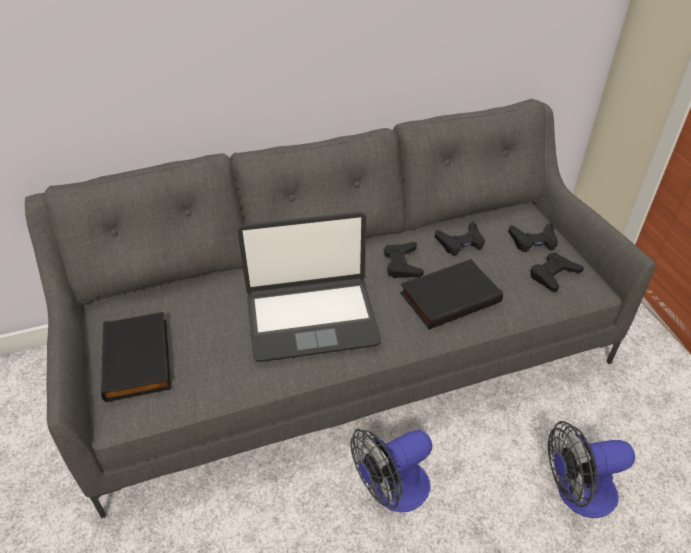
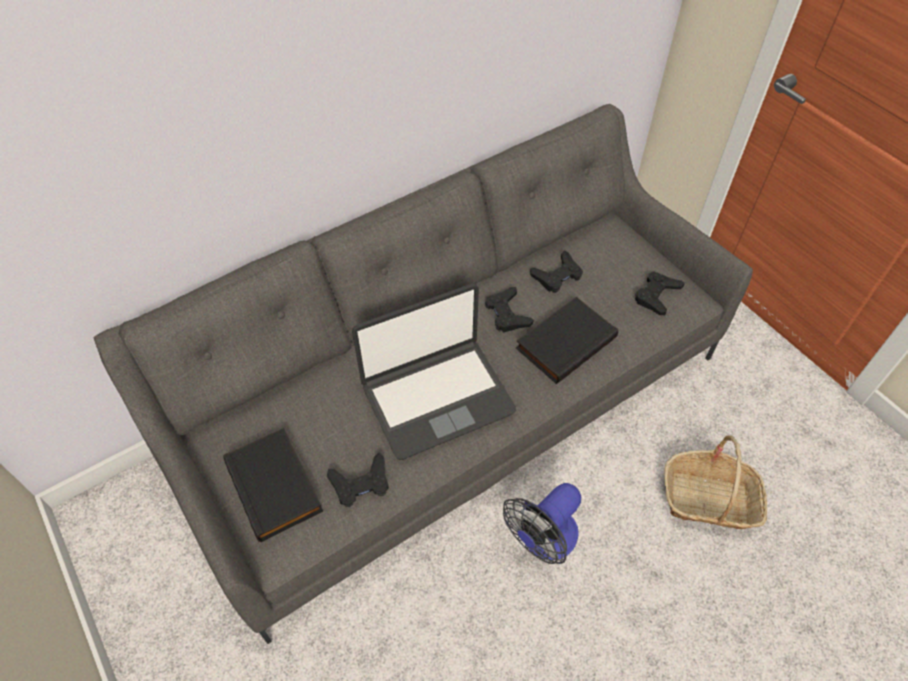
camera: 15 degrees left, 10 degrees up
black game controller [508,223,558,252] -> black game controller moved to [327,453,389,507]
fan [548,421,635,518] -> basket [664,435,767,529]

